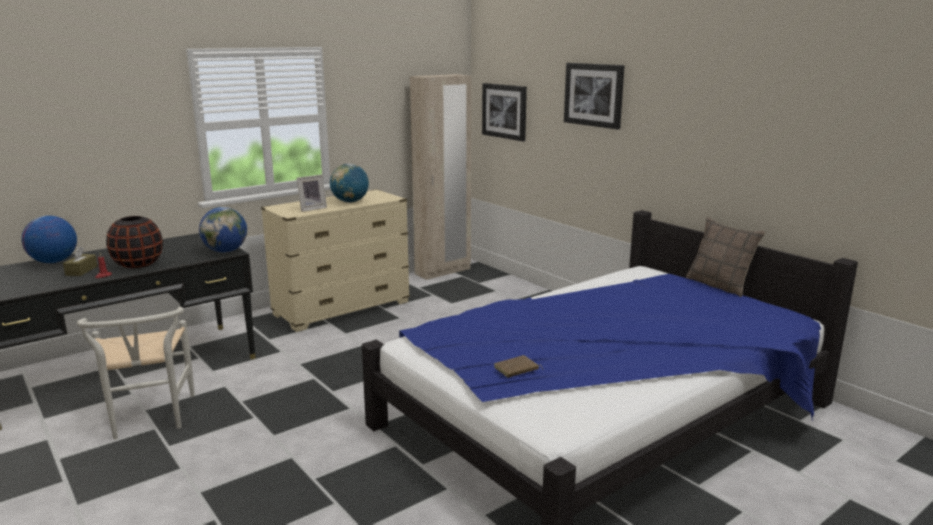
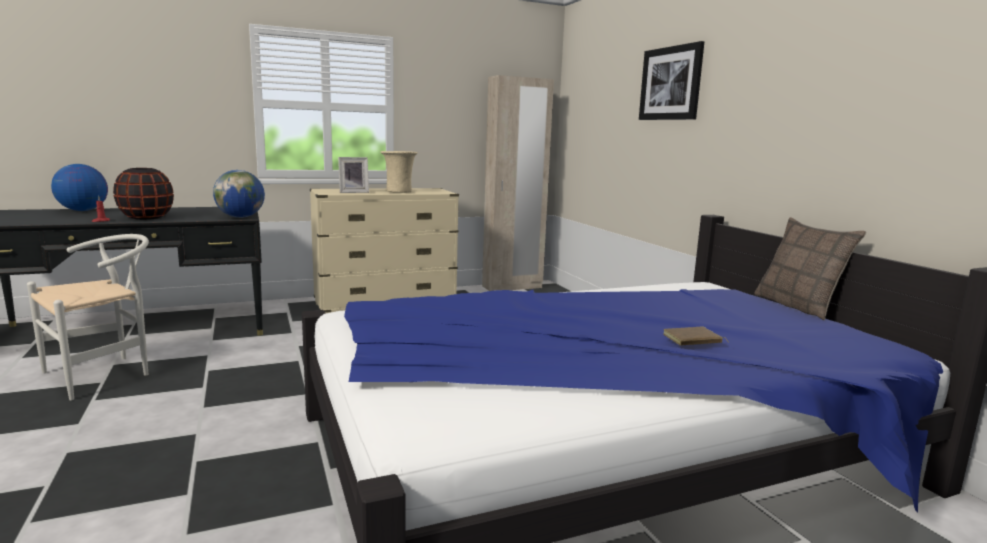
camera: 15 degrees right, 5 degrees down
brown tissue box [63,246,97,276] -> none
white chair [77,307,195,439] -> white chair turned 135 degrees counterclockwise [27,234,149,401]
globe [330,163,369,203] -> beige vase [380,151,418,193]
picture [482,83,527,141] -> none
brown book [494,355,544,378] -> brown book moved to [663,326,729,346]

